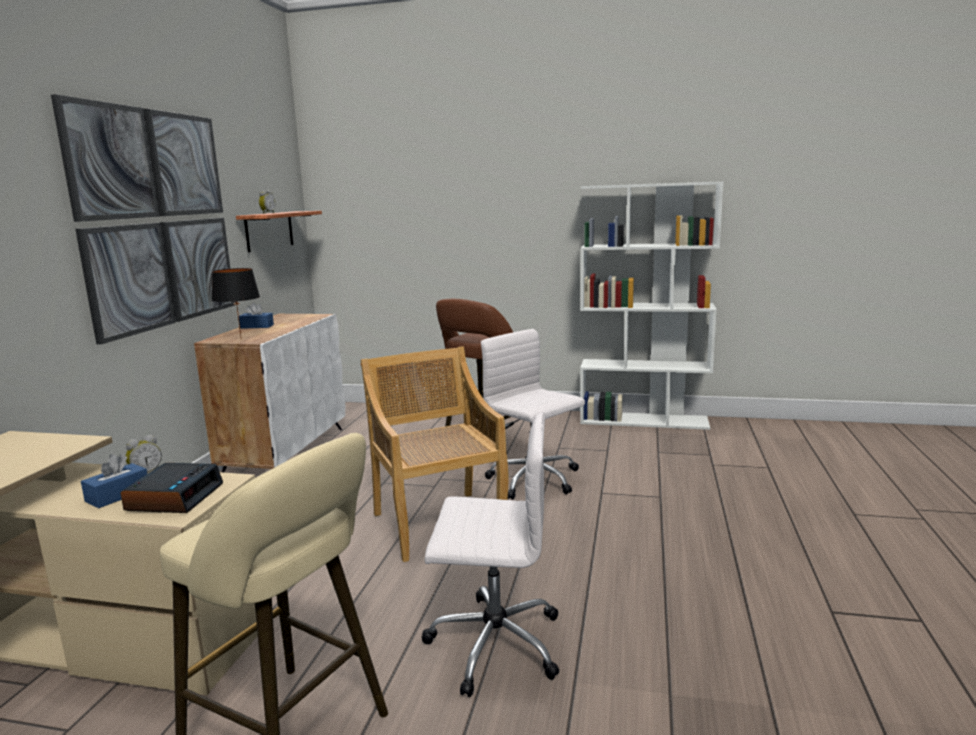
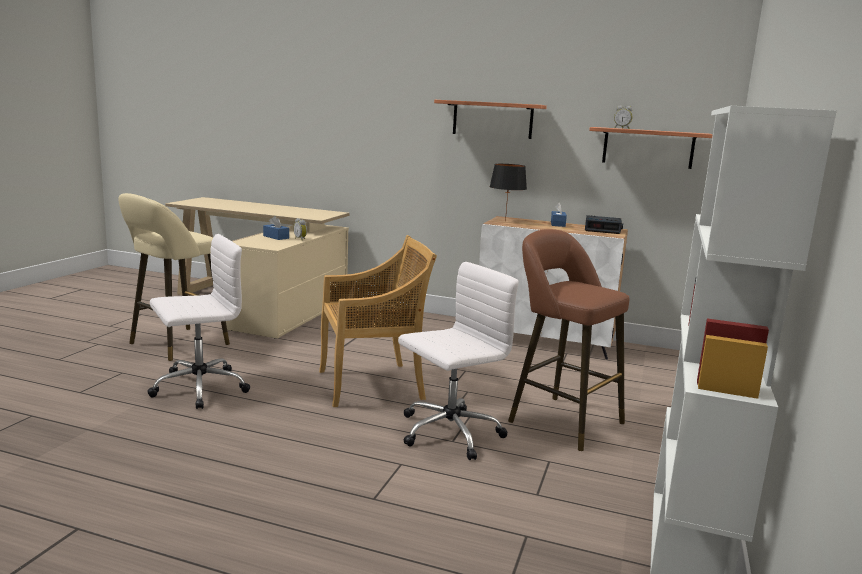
camera: 95 degrees right, 0 degrees up
picture [51,94,235,344] -> shelf [434,100,547,139]
alarm clock [120,463,223,513] -> alarm clock moved to [585,215,623,234]
white office chair [421,413,559,697] -> white office chair turned 135 degrees counterclockwise [147,234,250,409]

